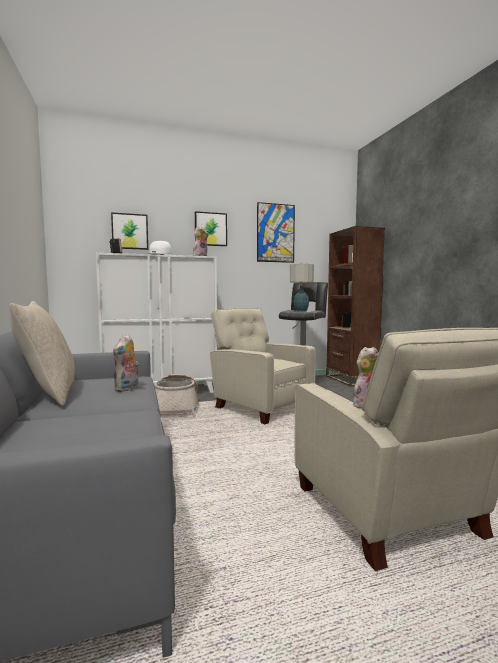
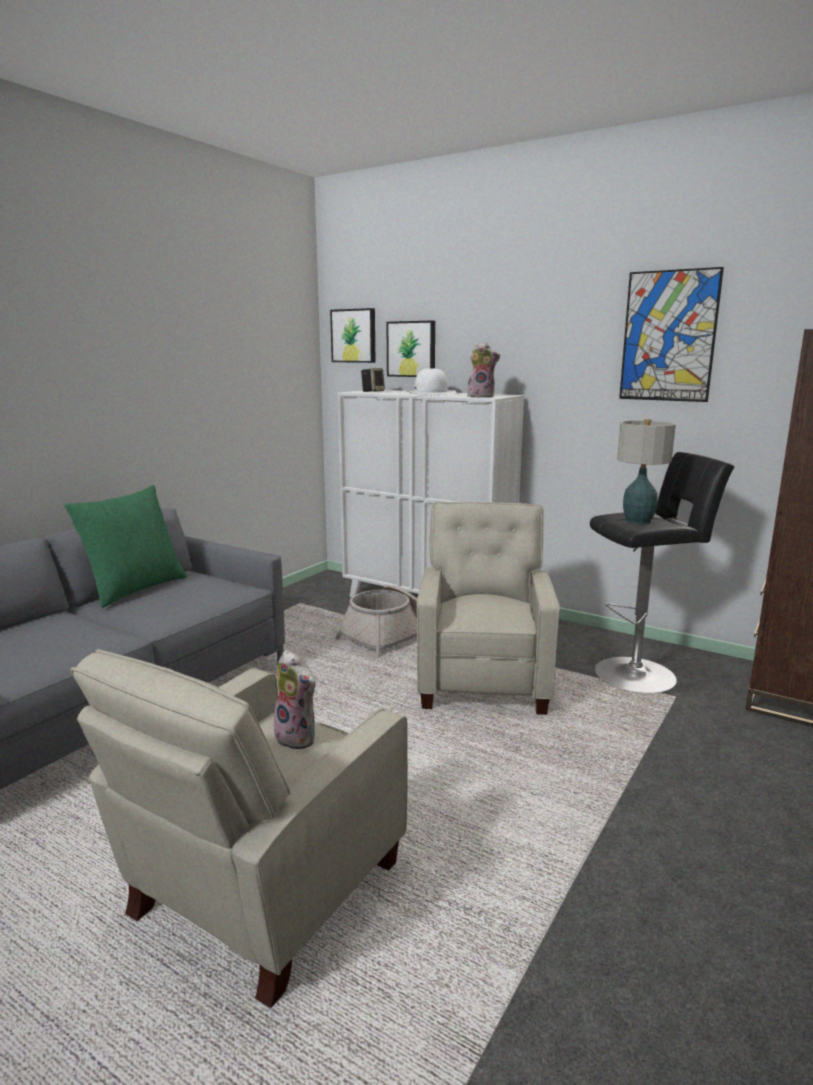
camera: 50 degrees right, 10 degrees up
beige pillow [9,301,75,406] -> green pillow [64,485,187,608]
plush toy [113,334,139,392] -> none
picture [195,211,227,246] -> picture moved to [330,308,376,363]

